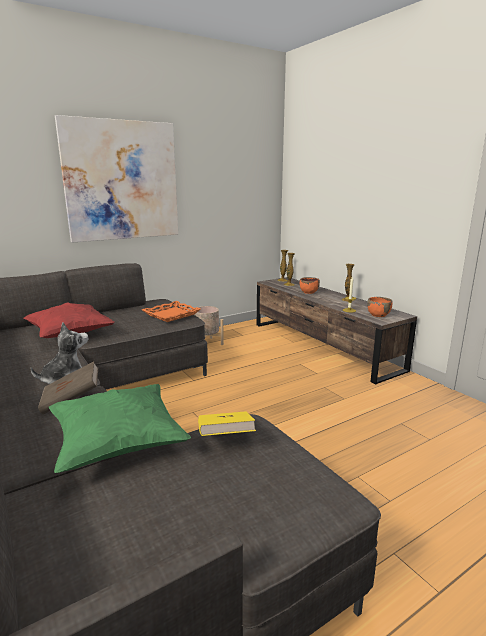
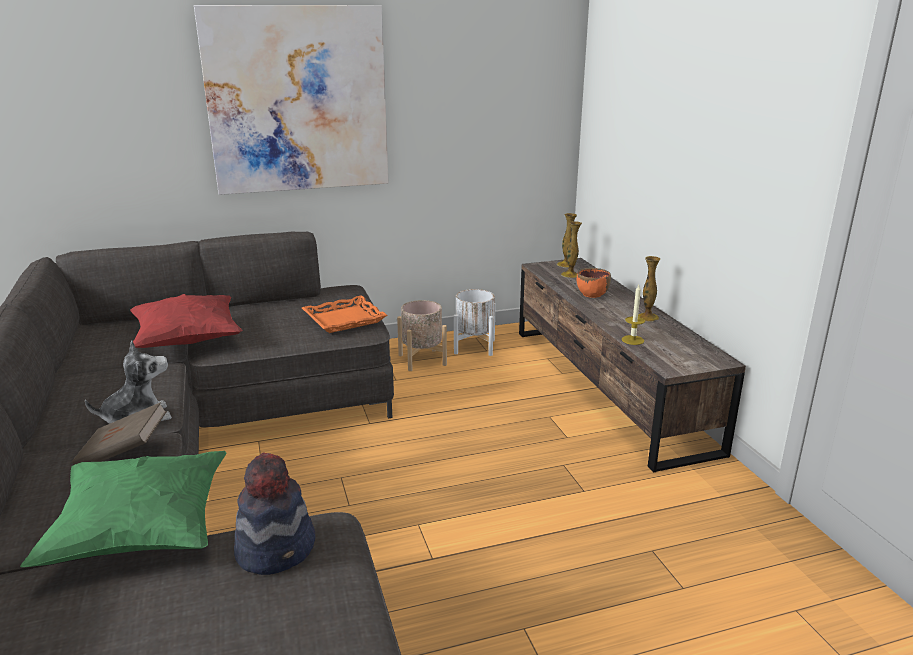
camera: 15 degrees right, 5 degrees up
yellow book [198,411,256,436] -> hat [234,453,315,575]
orange bowl [367,297,393,317] -> none
none -> white planter [454,289,496,356]

